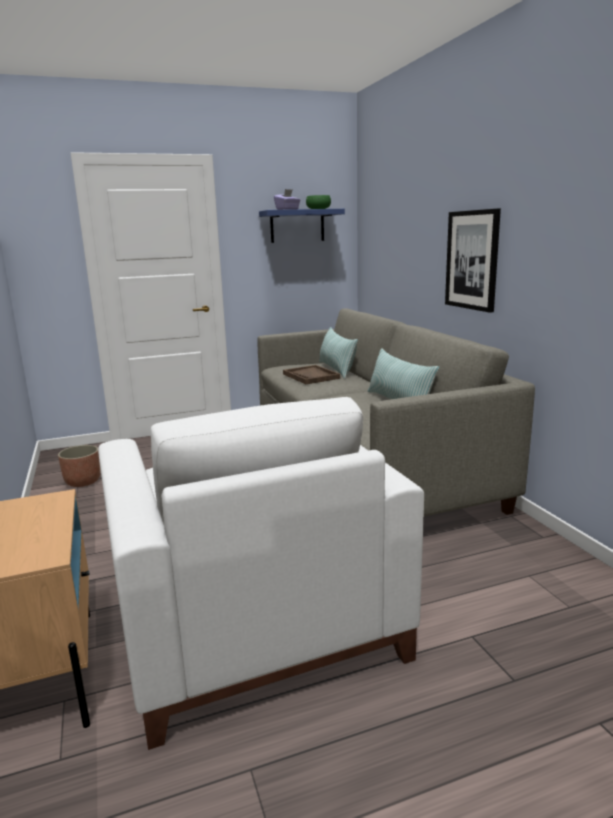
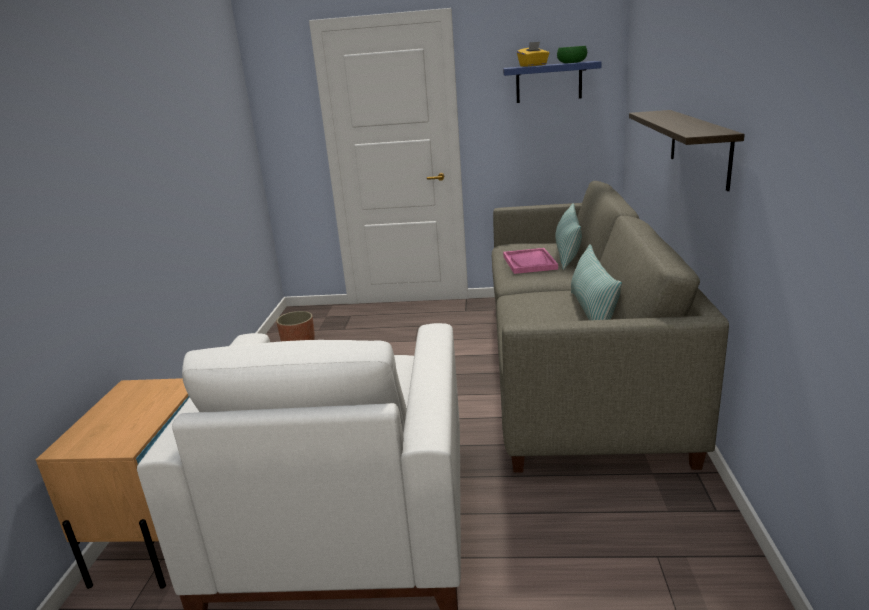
camera: 25 degrees right, 5 degrees up
purple tissue box [274,189,301,210] -> yellow tissue box [517,42,549,67]
brown tray [283,365,340,384] -> pink tray [503,248,558,274]
picture [445,208,501,313] -> shelf [629,110,745,191]

